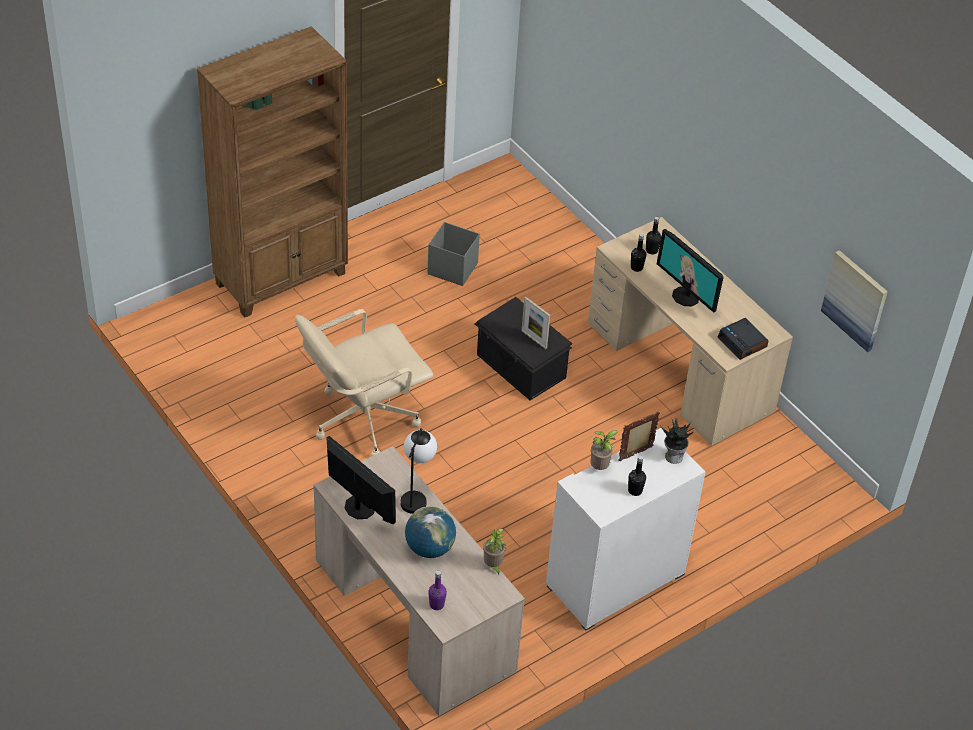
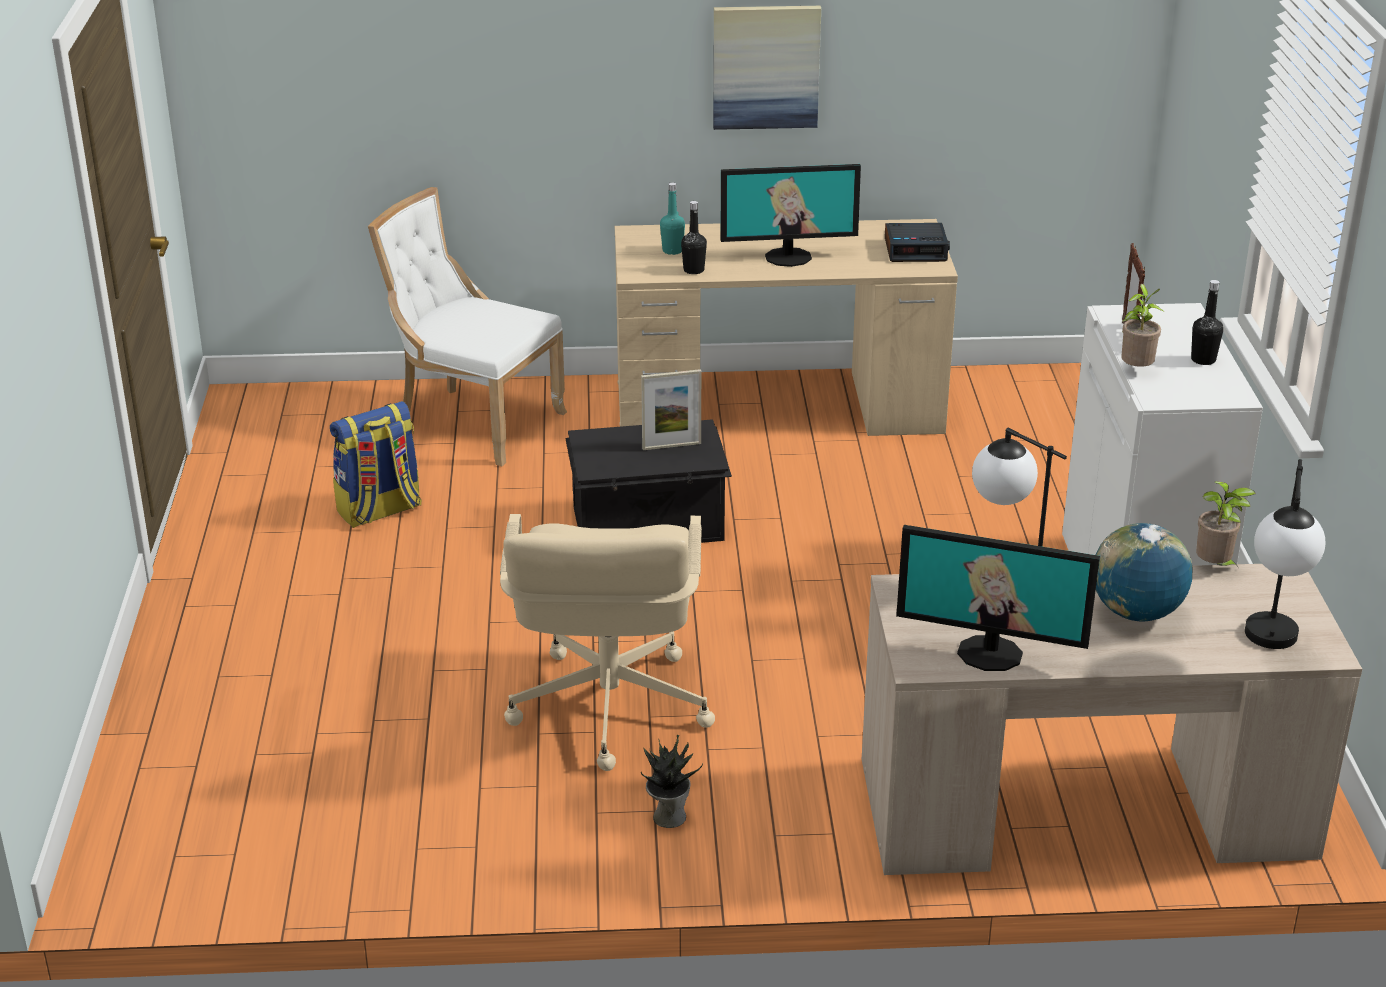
camera: 55 degrees left, 15 degrees down
brown bookcase [197,26,348,318] -> none
monitor [327,436,396,524] -> monitor turned 150 degrees counterclockwise [896,525,1100,671]
grey storage box [427,222,480,286] -> backpack [330,401,422,528]
purple bottle [428,571,447,610] -> table lamp [1245,459,1326,649]
black bottle [646,217,661,255] -> turquoise bottle [660,182,685,255]
potted plant [660,418,693,464] -> potted plant moved to [641,735,703,828]
picture [821,250,888,352] -> picture moved to [713,6,821,130]
none -> white chair [368,187,567,466]

